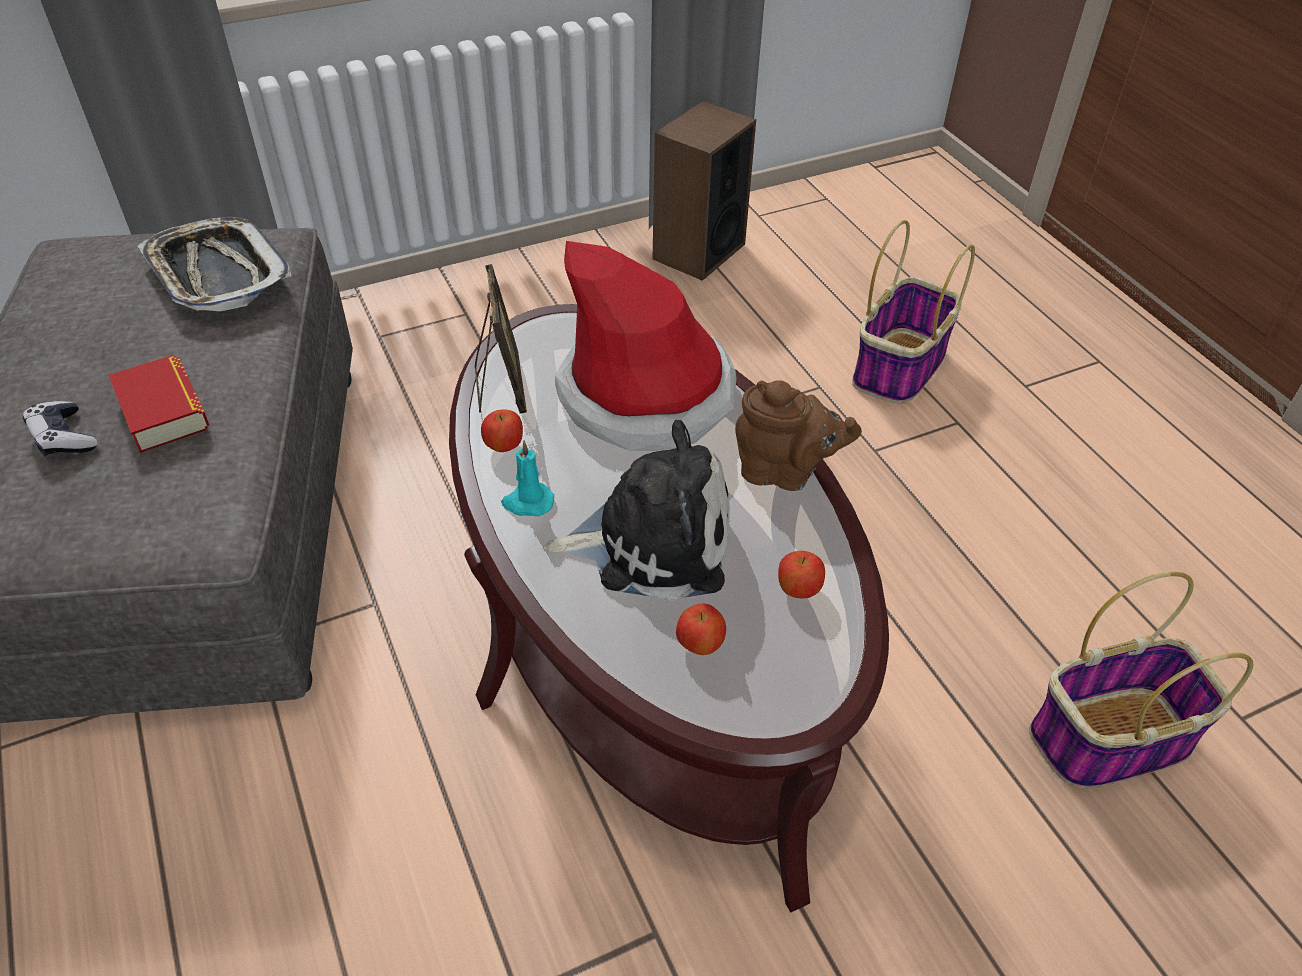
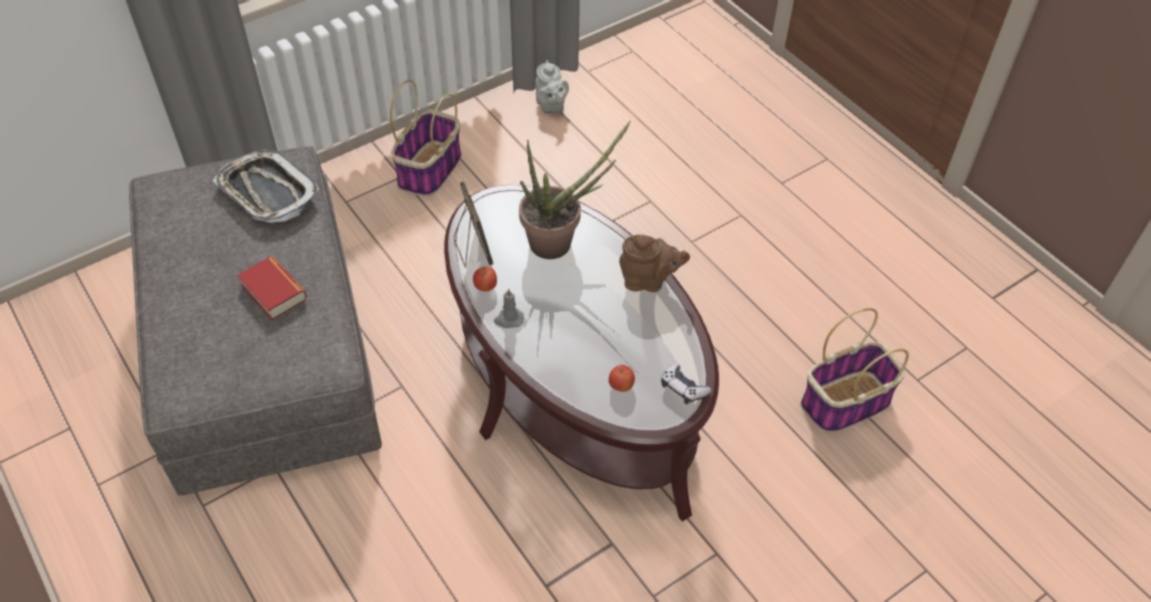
camera: 10 degrees left, 5 degrees up
game controller [23,401,98,457] -> game controller moved to [661,364,711,404]
turquoise candle [501,441,554,516] -> grey candle [494,288,524,328]
plush toy [543,420,730,601] -> none
hat [555,241,737,451] -> potted plant [519,121,631,259]
speaker [653,101,756,281] -> grey teapot [535,60,569,113]
apple [778,551,825,598] -> none
basket [852,220,975,404] -> basket moved to [390,80,461,196]

